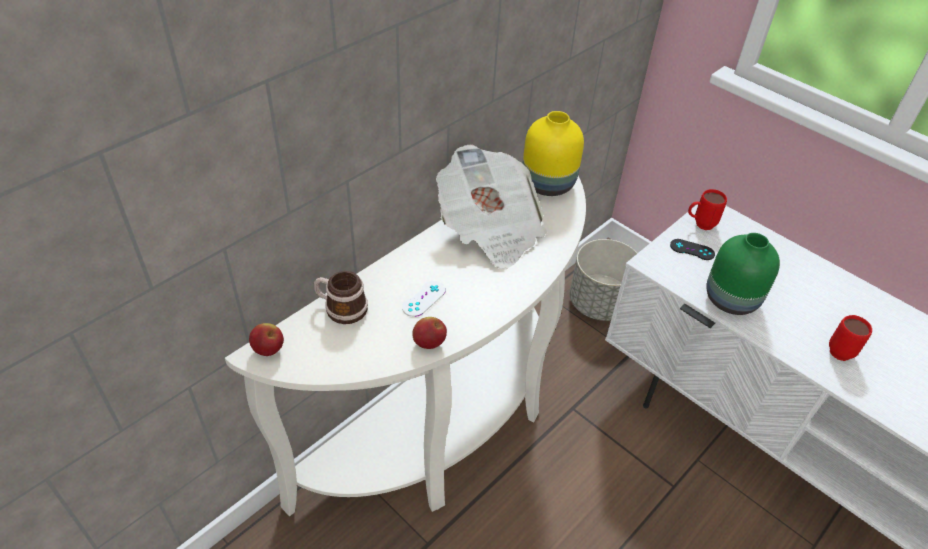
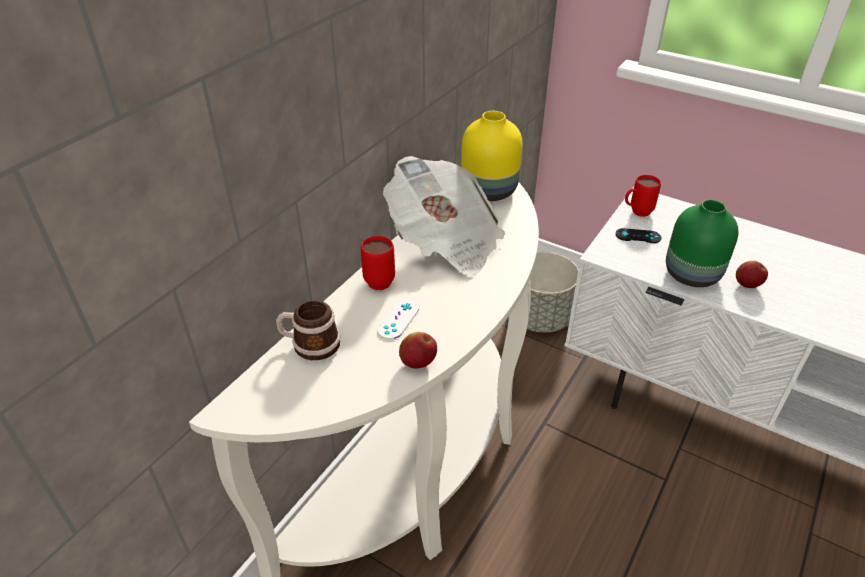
camera: 10 degrees left, 5 degrees down
apple [249,323,284,356] -> apple moved to [736,260,768,288]
red mug [829,315,872,361] -> red mug moved to [361,236,395,290]

